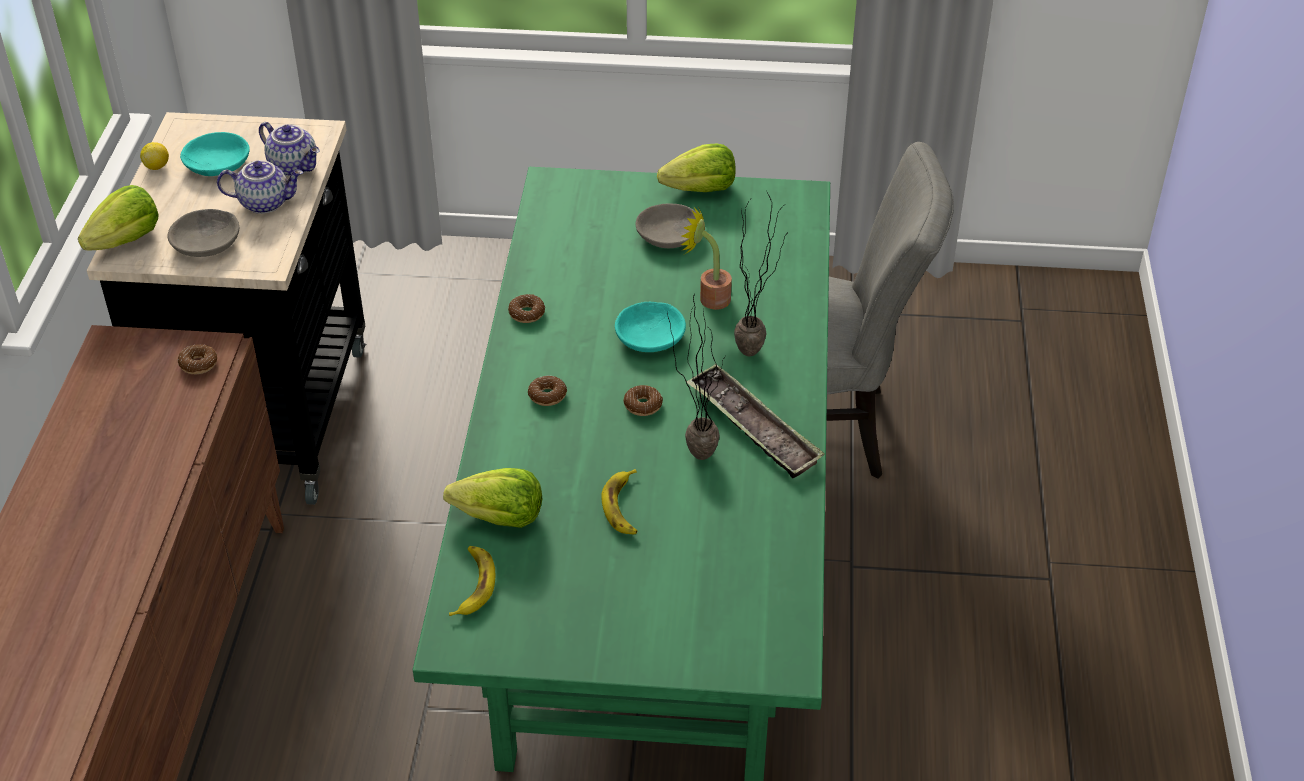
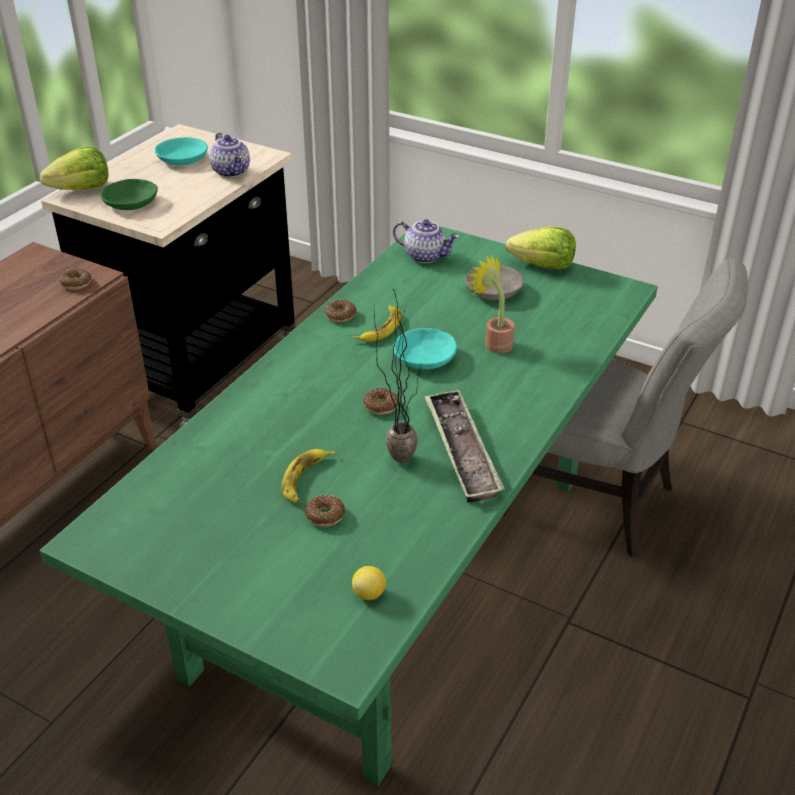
camera: 25 degrees right, 5 degrees down
lemon [140,142,169,170] -> lemon moved to [352,566,386,600]
grey bowl [167,209,239,257] -> green bowl [100,179,158,210]
teapot [217,160,303,214] -> teapot moved to [393,219,459,263]
lettuce [443,468,542,528] -> none
banana [449,546,495,616] -> banana moved to [353,305,402,342]
donut [528,375,567,406] -> donut moved to [305,495,345,527]
potted plant [734,193,786,356] -> none

